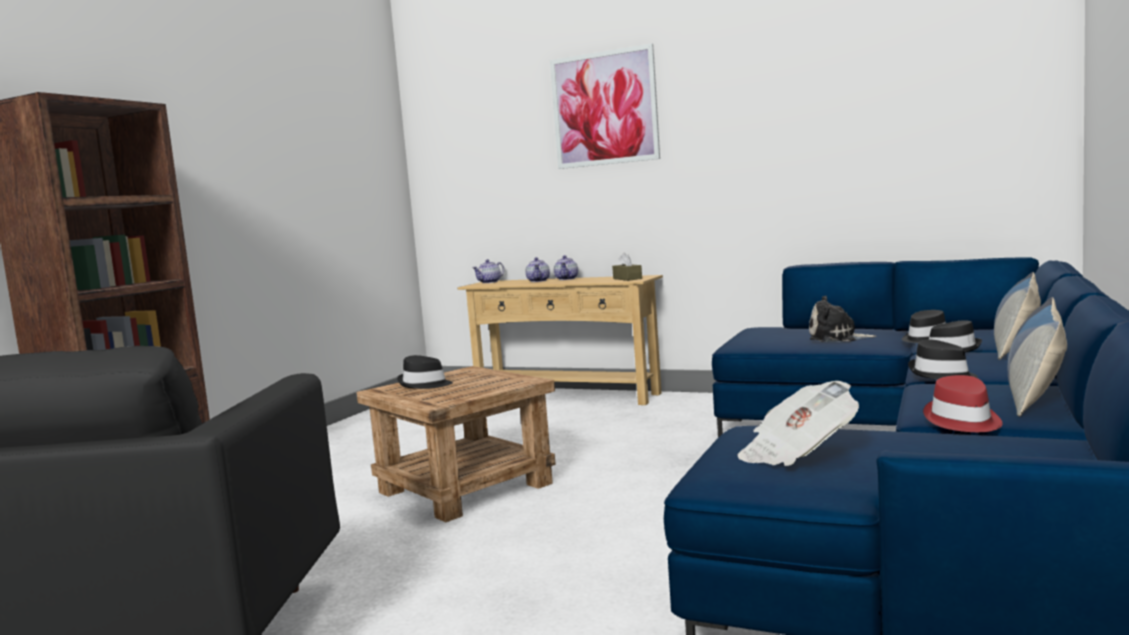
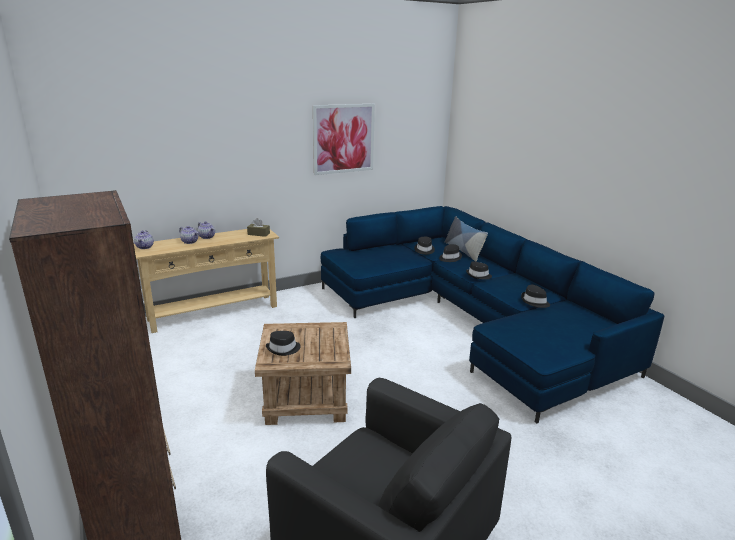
camera: 55 degrees left, 15 degrees up
picture [550,43,660,169] -> picture moved to [313,104,375,175]
newspaper [738,381,859,466] -> none
plush toy [809,296,877,342] -> none
red hat [923,375,1003,432] -> black hat [521,285,550,308]
pillow [1008,297,1067,416] -> none

